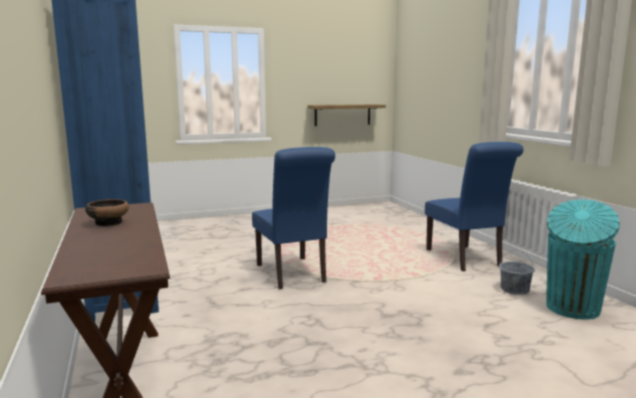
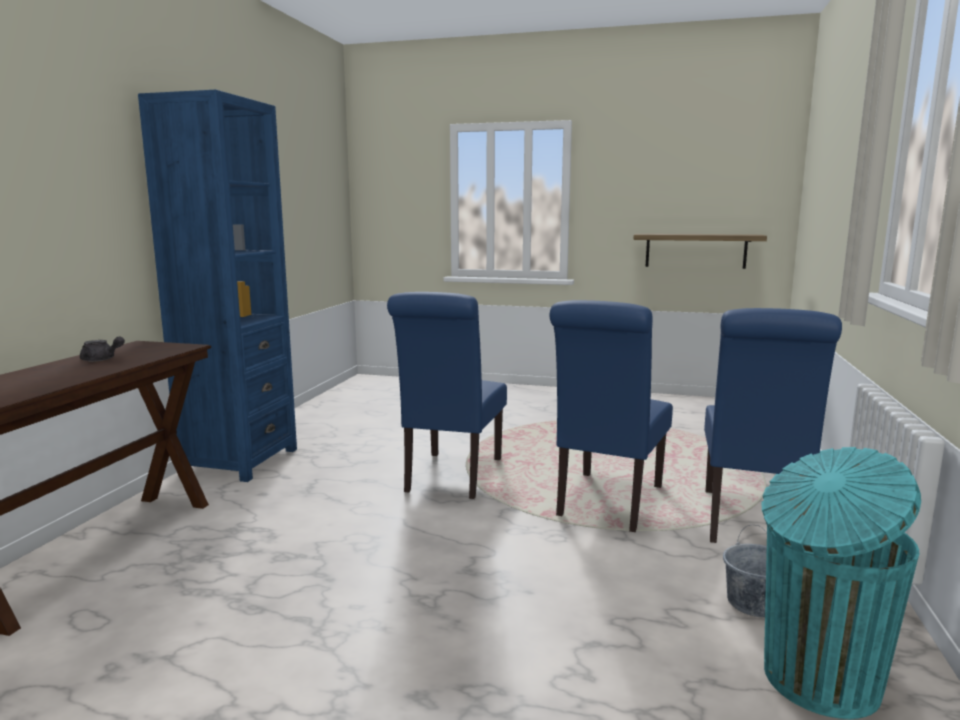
camera: 35 degrees right, 0 degrees up
bowl [85,199,129,226] -> grey teapot [80,337,125,362]
none -> blue chair [549,300,673,532]

